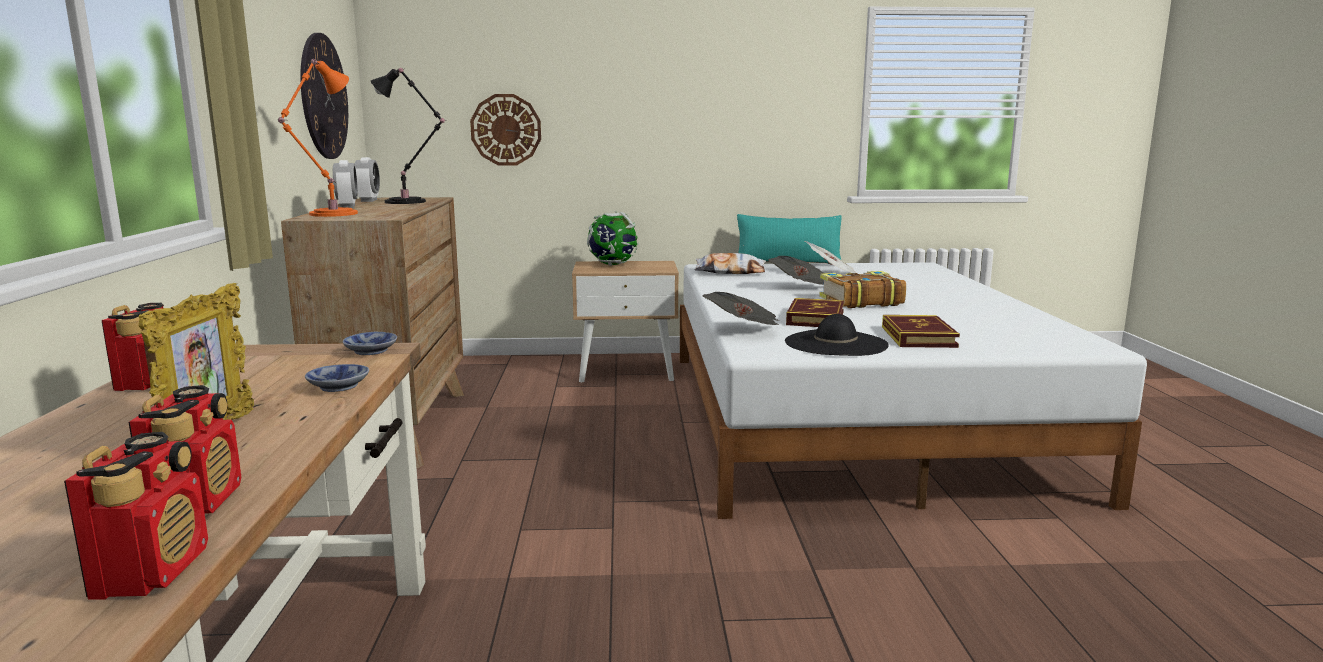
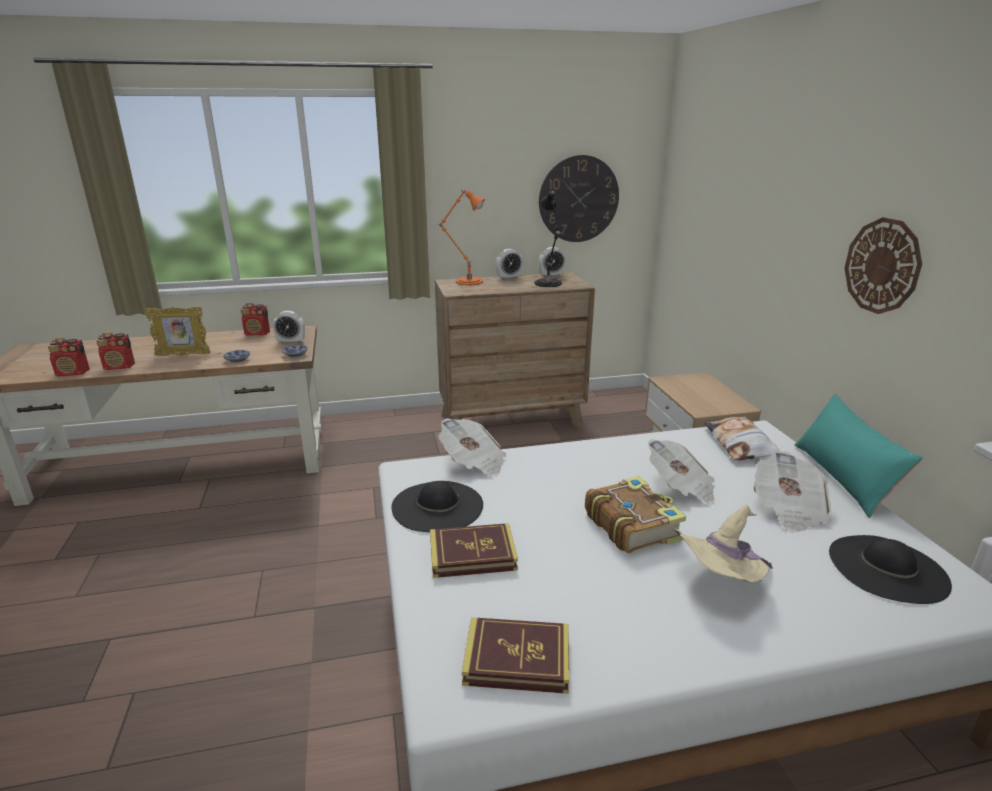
camera: 80 degrees right, 10 degrees up
wall clock [470,94,541,166] -> wall clock moved to [844,217,922,314]
globe [587,211,639,266] -> none
book [786,298,844,327] -> book moved to [462,617,569,694]
none -> alarm clock [273,311,305,344]
none -> beige hat [672,505,773,583]
none -> black hat [829,535,952,604]

